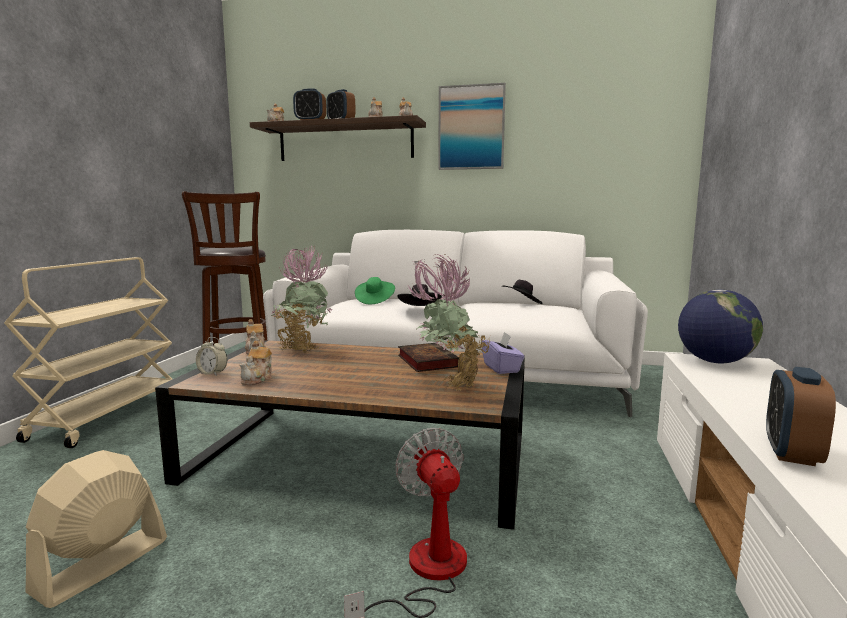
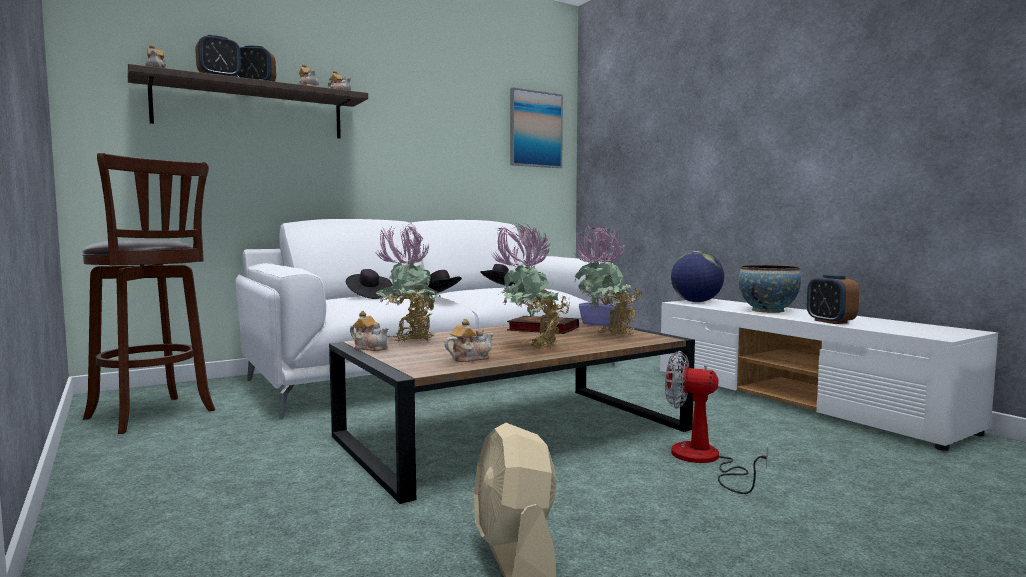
camera: 45 degrees left, 5 degrees down
beige cart [4,257,172,448] -> none
alarm clock [196,337,227,376] -> none
teapot [239,341,272,385] -> teapot turned 90 degrees counterclockwise [445,319,494,362]
green hat [355,277,395,304] -> black hat [346,269,393,299]
picture [438,83,506,170] -> picture moved to [510,87,563,168]
none -> potted plant [490,223,570,349]
none -> bowl [738,265,801,313]

